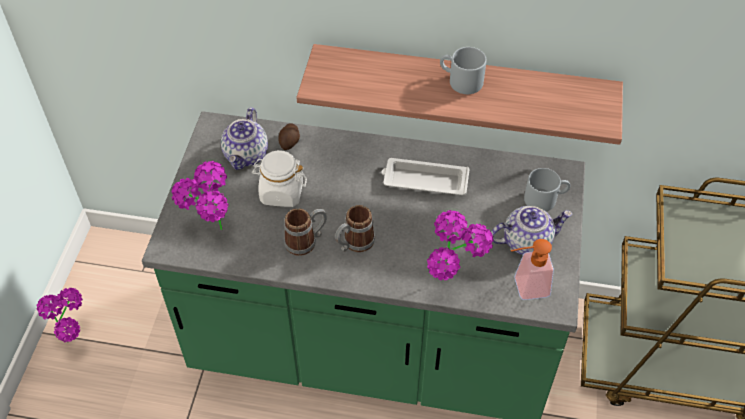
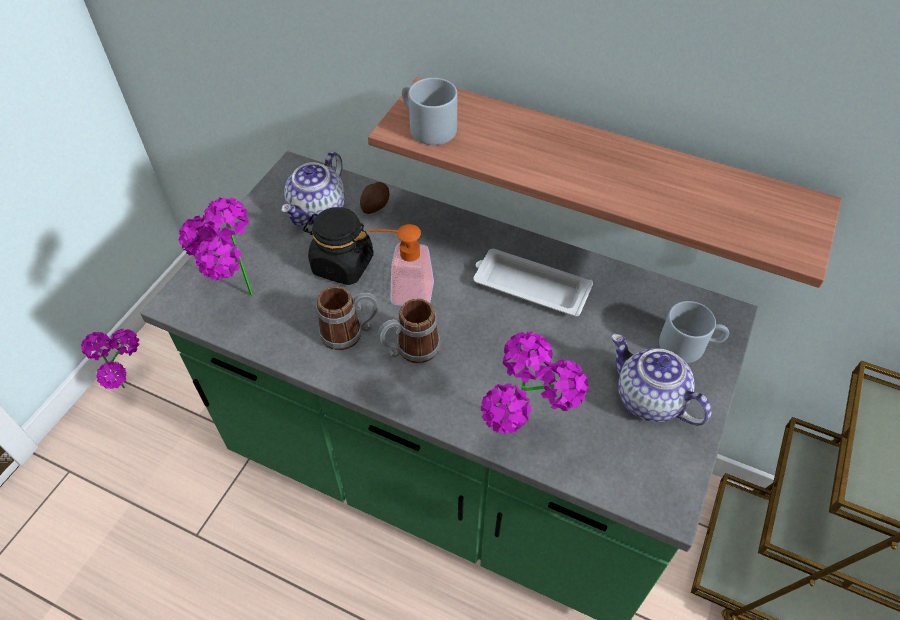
camera: 15 degrees right, 0 degrees up
white jar [252,150,307,207] -> black jar [303,207,374,285]
grey mug [440,47,486,94] -> grey mug moved to [402,78,457,145]
teapot [491,206,572,255] -> teapot turned 135 degrees counterclockwise [611,334,712,425]
soap dispenser [511,239,554,300] -> soap dispenser moved to [368,224,434,306]

